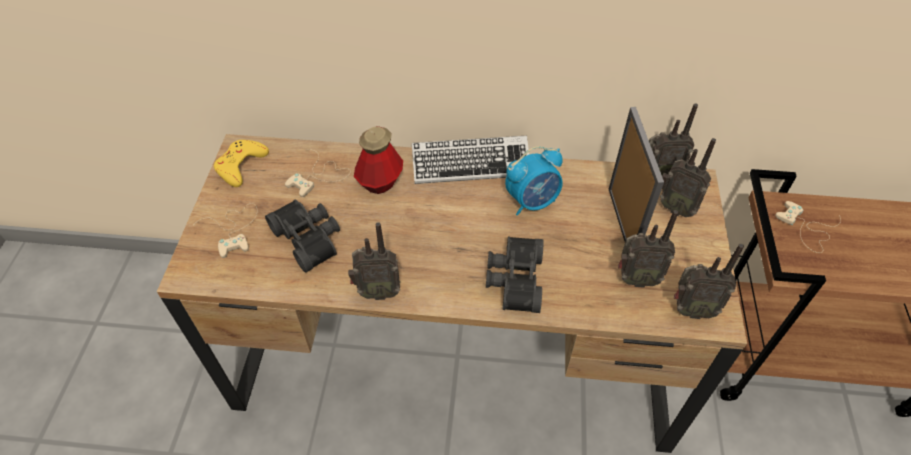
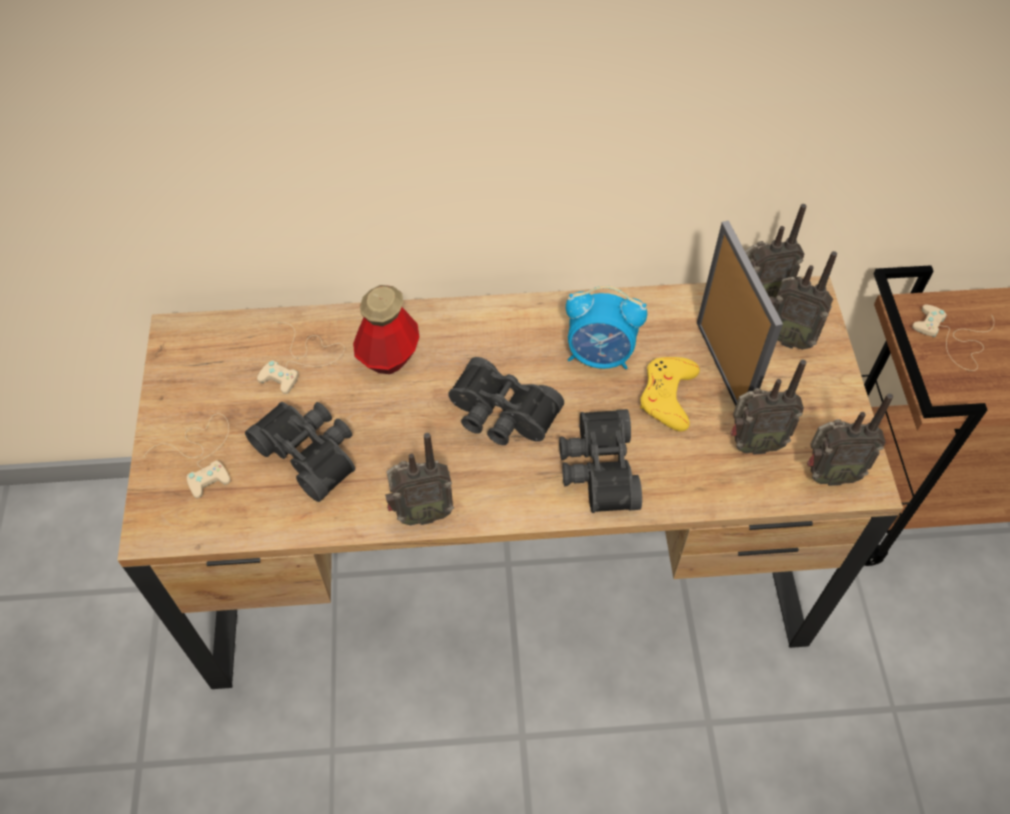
camera: 10 degrees left, 5 degrees up
yellow game controller [214,140,269,187] -> yellow game controller moved to [640,357,700,431]
keyboard [412,136,529,184] -> none
alarm clock [505,146,563,216] -> alarm clock turned 45 degrees clockwise [566,286,647,369]
none -> black binoculars [448,357,564,445]

